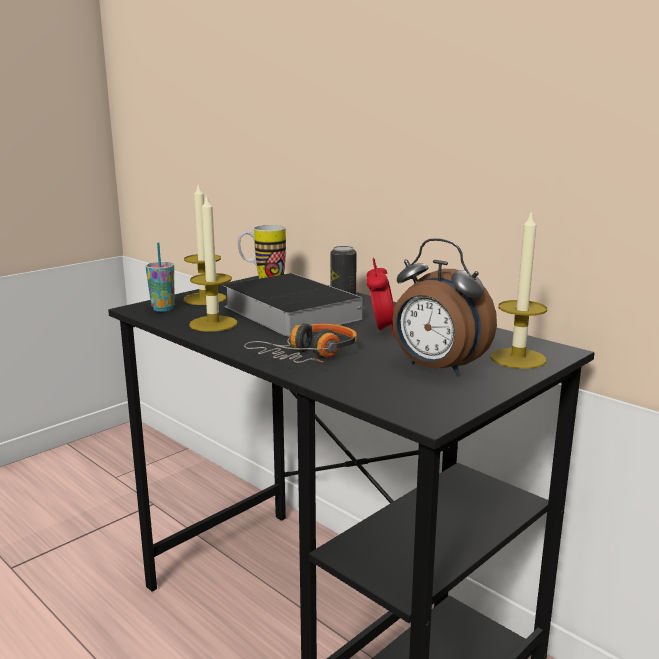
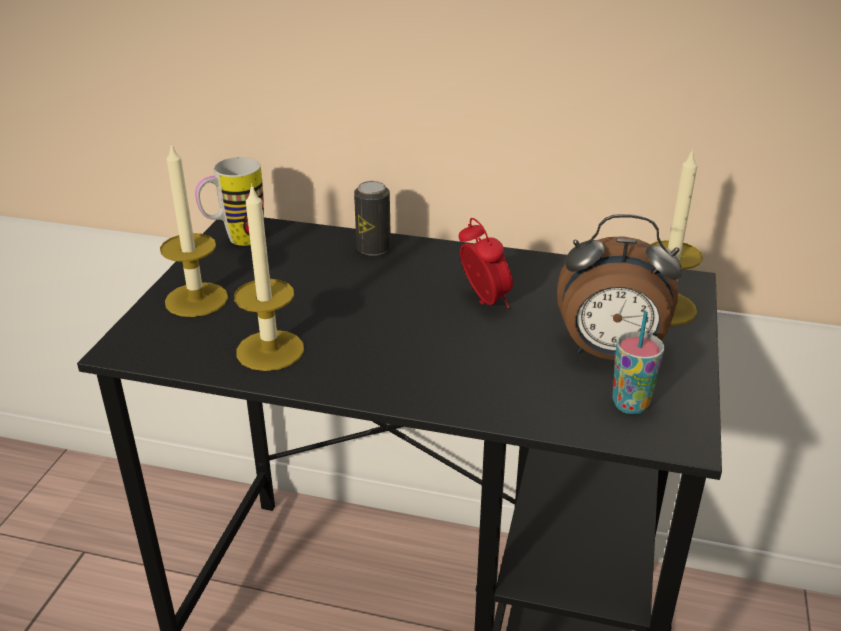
camera: 30 degrees left, 15 degrees up
cup [146,242,175,312] -> cup moved to [612,311,664,414]
book [223,273,363,337] -> none
headphones [244,323,357,363] -> none

